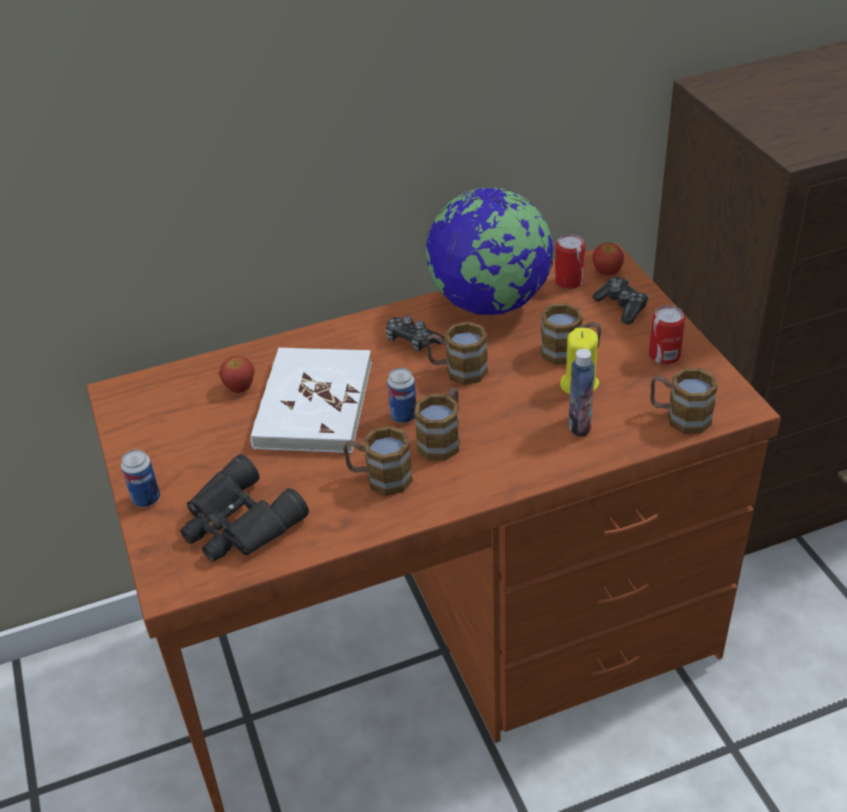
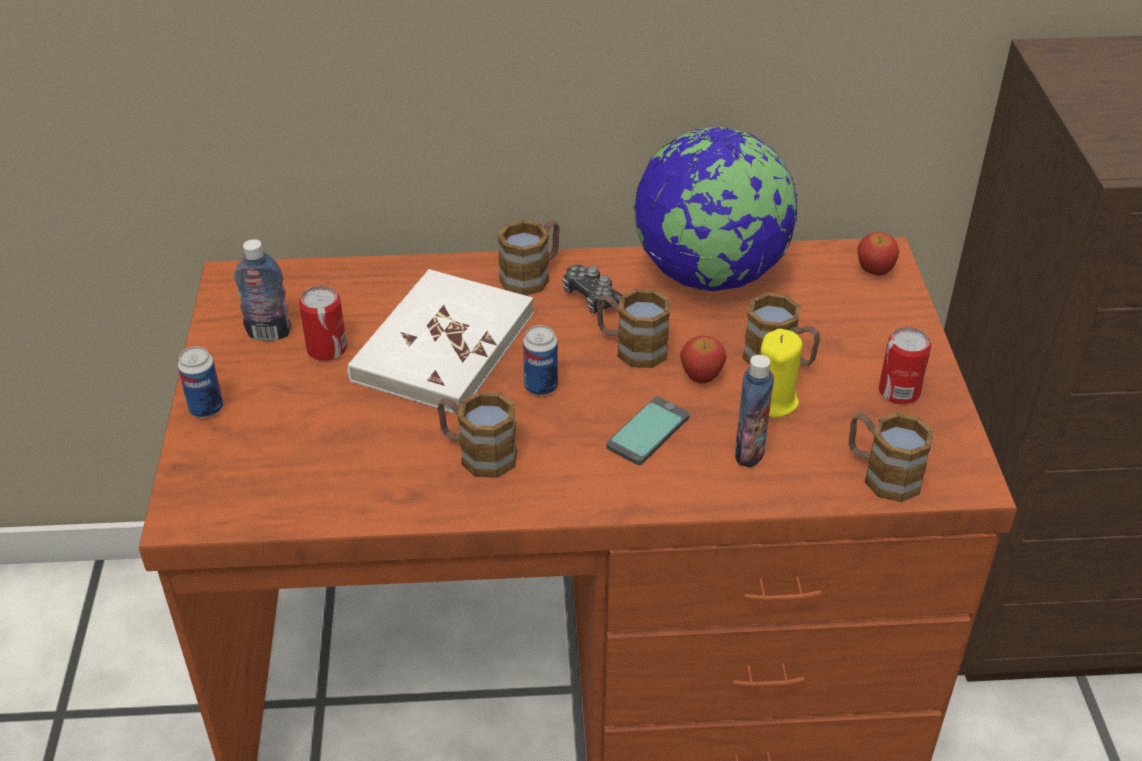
camera: 15 degrees right, 0 degrees up
black binoculars [180,454,309,562] -> none
apple [219,356,255,393] -> apple moved to [680,336,726,383]
mug [414,388,460,460] -> mug moved to [497,220,560,295]
can [555,234,585,289] -> can moved to [299,286,347,361]
game controller [593,277,649,324] -> none
none -> bottle [234,239,291,341]
none -> phone [606,397,690,465]

